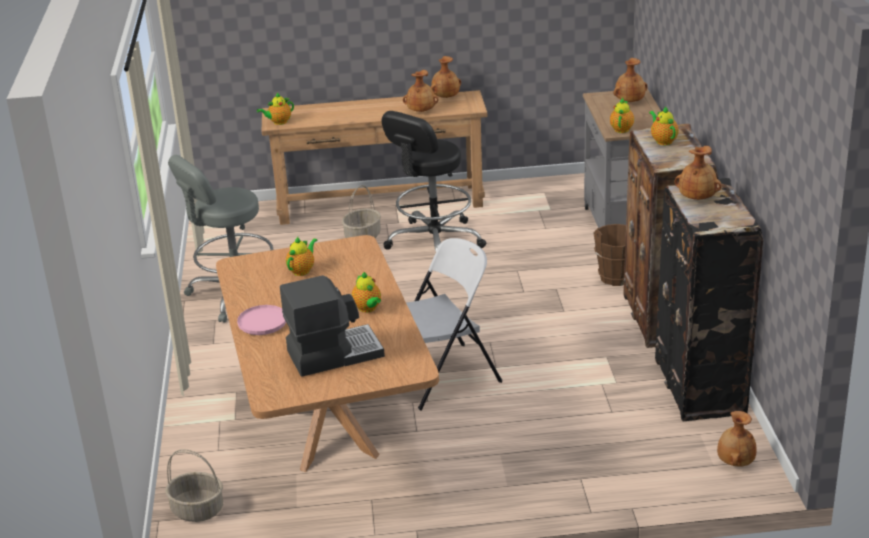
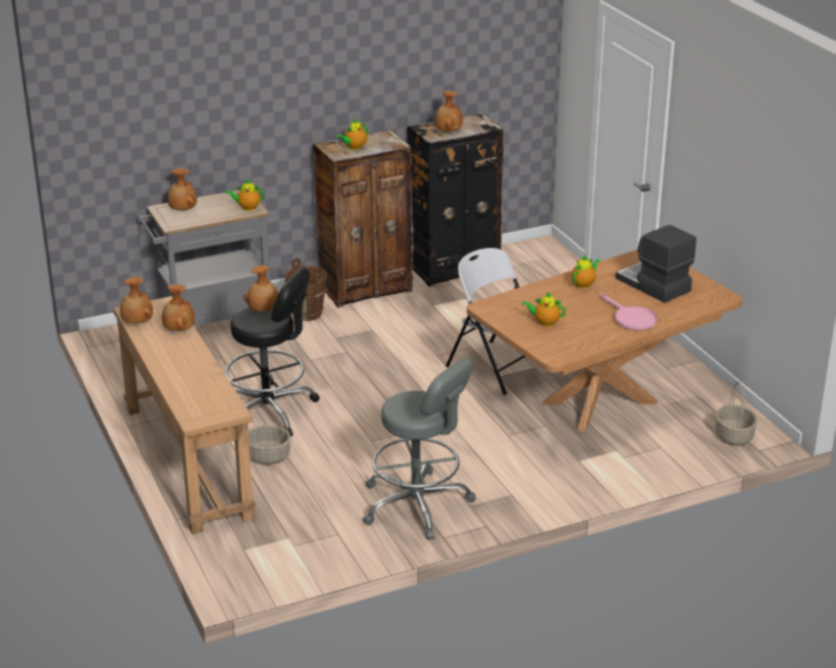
camera: 110 degrees left, 0 degrees up
teapot [257,92,294,125] -> none
brown vase [717,411,757,467] -> brown vase moved to [243,266,279,311]

